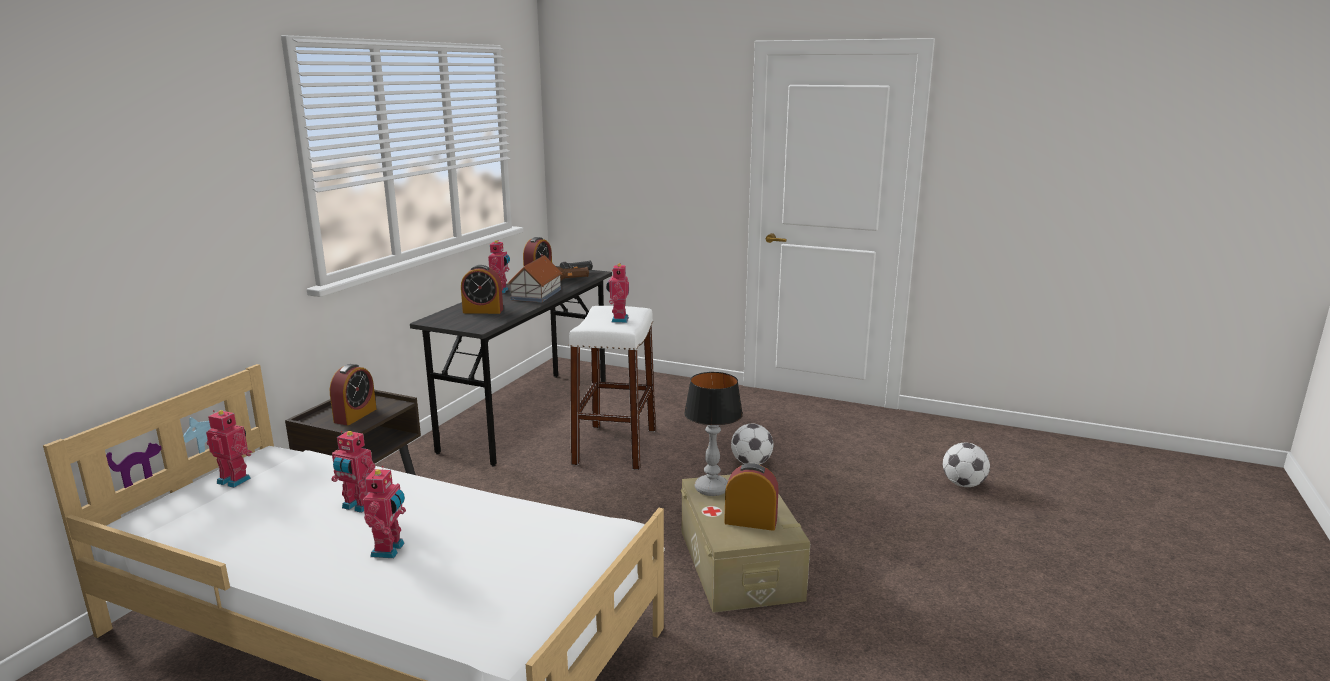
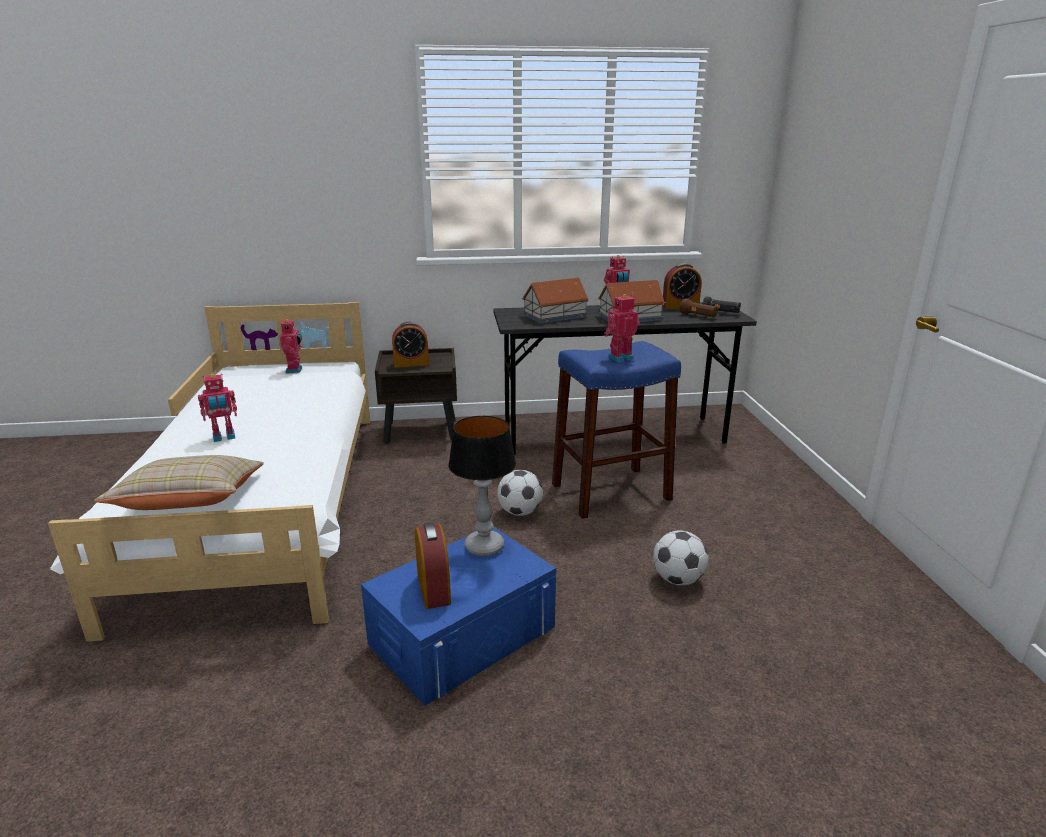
camera: 60 degrees right, 5 degrees up
toy robot [331,431,375,513] -> none
alarm clock [461,265,503,314] -> toy house [522,278,589,323]
white stool [569,306,656,470] -> blue stool [552,341,681,519]
beige storage box [681,475,810,613] -> blue storage box [361,527,556,705]
football [943,443,990,487] -> football moved to [497,470,543,516]
none -> beige pillow [94,455,264,510]

